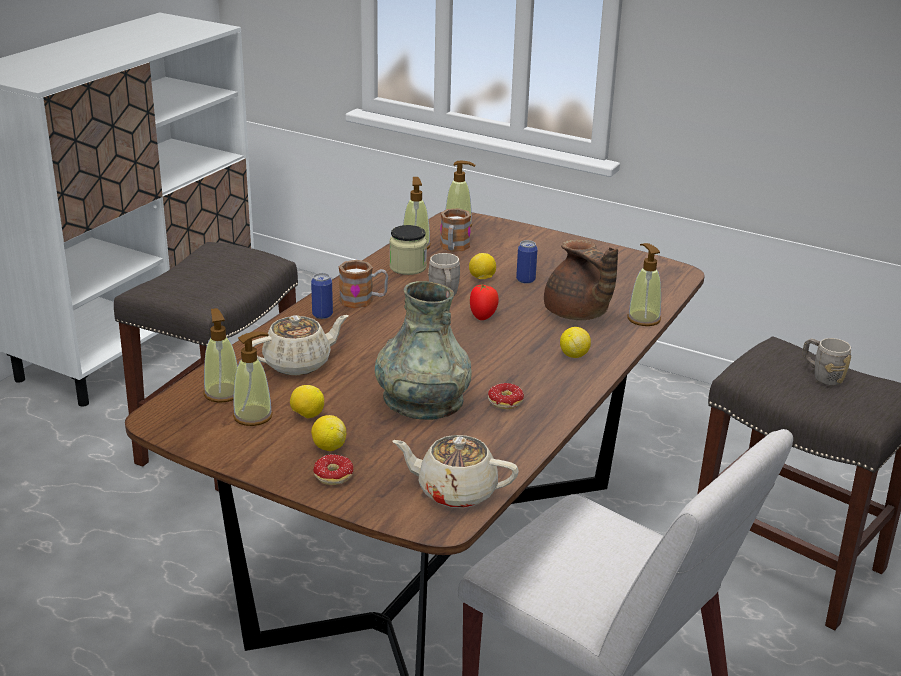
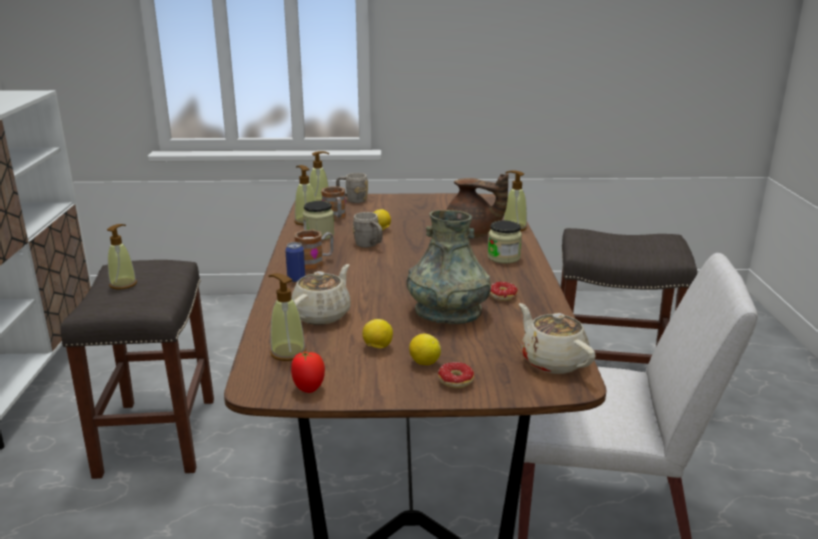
camera: 30 degrees left, 5 degrees down
soap dispenser [233,331,273,426] -> soap dispenser moved to [107,224,137,290]
beige teapot [393,435,519,508] -> beige teapot turned 75 degrees clockwise [519,303,596,374]
tomato [470,284,499,320] -> tomato moved to [291,352,325,393]
can [516,240,538,284] -> none
lemon [560,327,591,358] -> jar [488,220,522,264]
grey mug [803,338,851,386] -> grey mug moved to [336,173,368,203]

